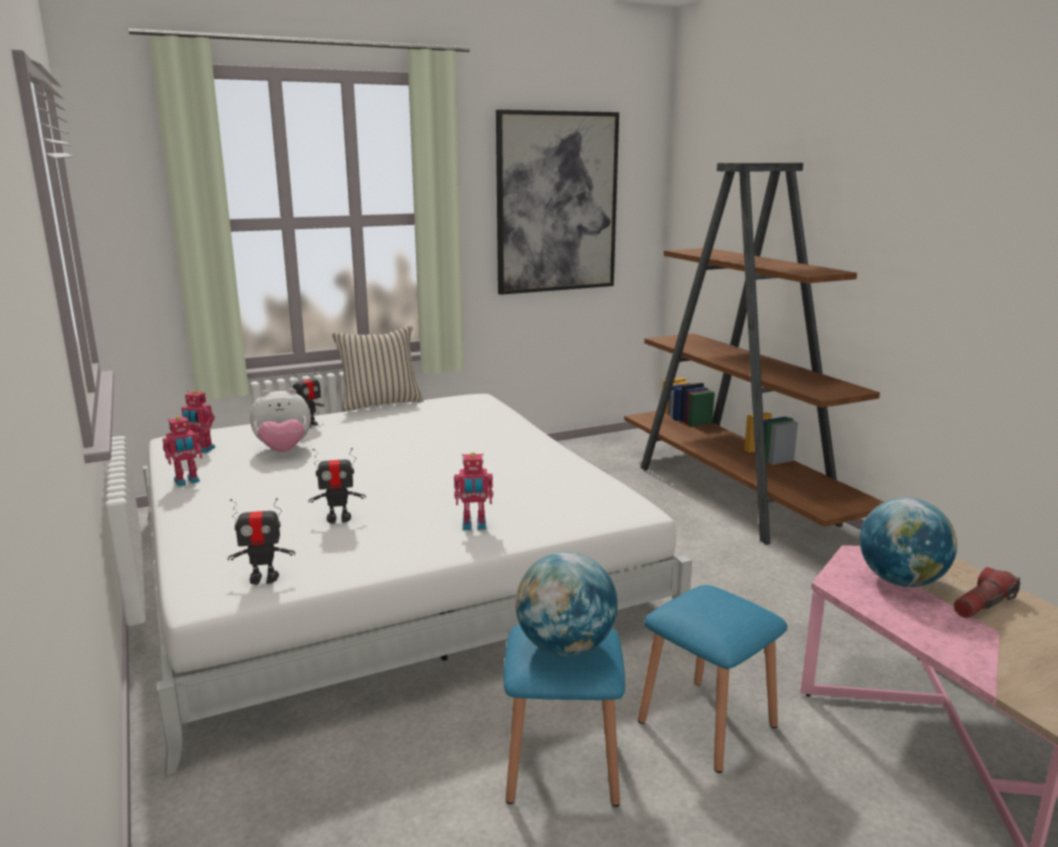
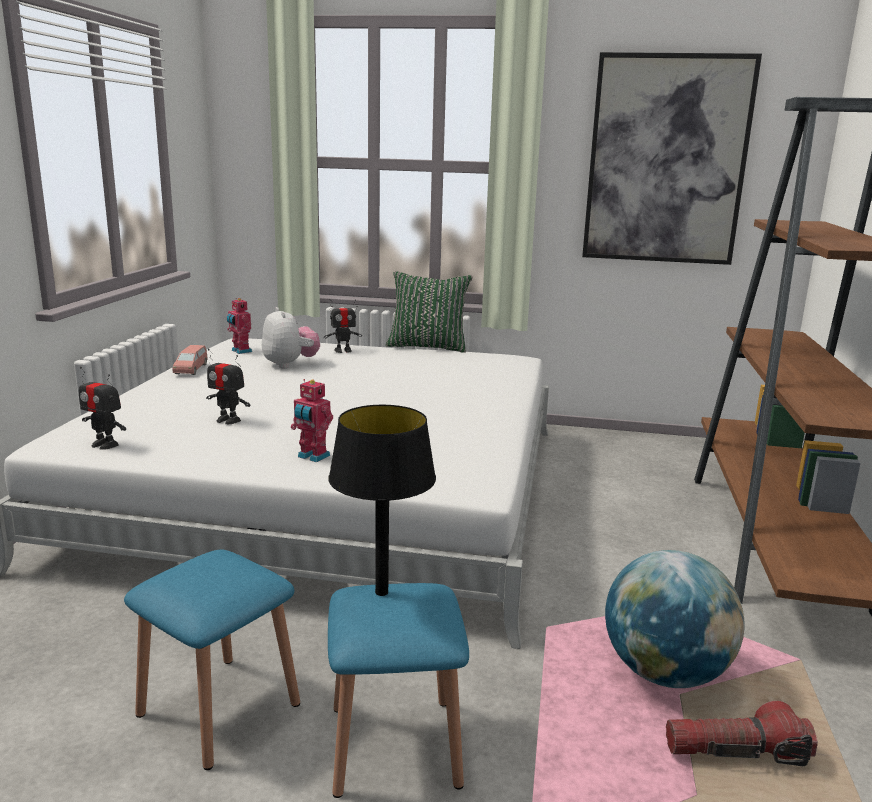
camera: 35 degrees right, 0 degrees up
toy robot [163,416,202,486] -> pink toy car [172,345,208,375]
plush toy [250,388,311,452] -> plush toy turned 135 degrees counterclockwise [262,307,320,369]
beige pillow [332,326,424,411] -> green pillow [386,271,473,353]
globe [515,552,618,656] -> none
none -> black table lamp [329,405,436,596]

